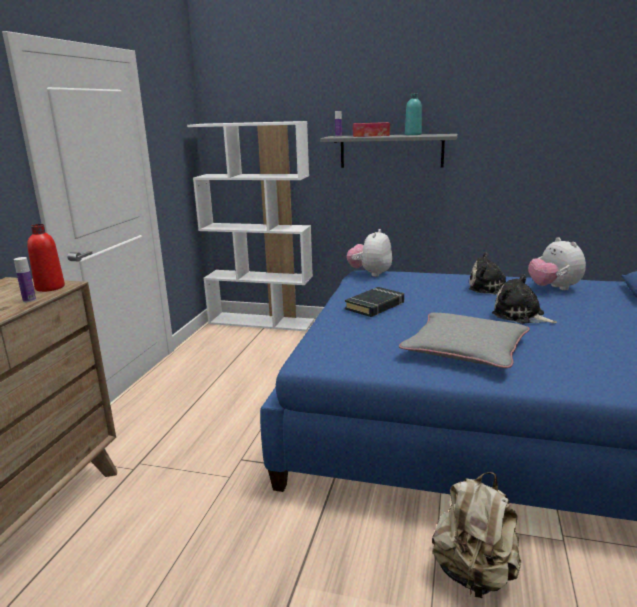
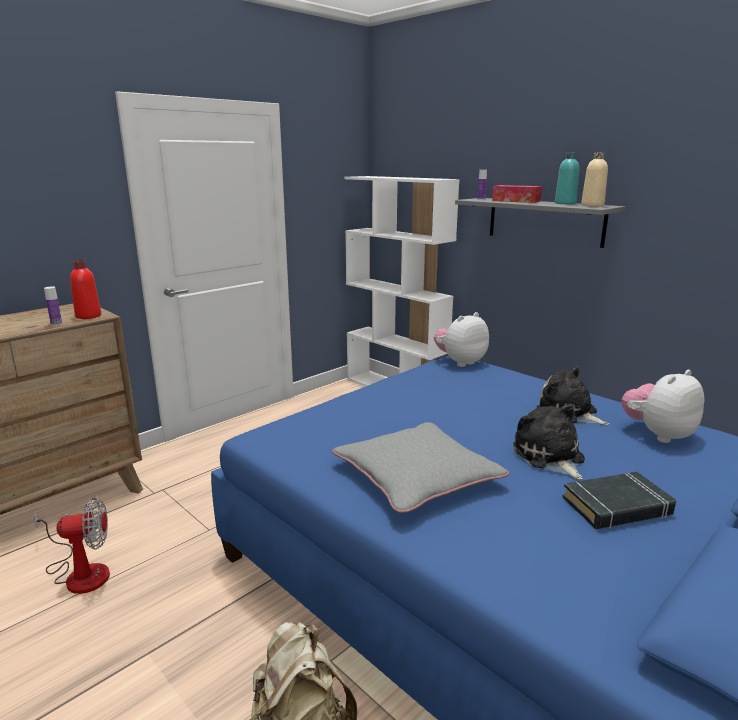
camera: 30 degrees right, 0 degrees up
black book [345,287,404,317] -> black book moved to [562,472,676,529]
plush toy [528,237,586,290] -> plush toy turned 45 degrees clockwise [622,370,704,443]
none -> fan [34,498,110,594]
none -> beige bottle [581,152,608,207]

